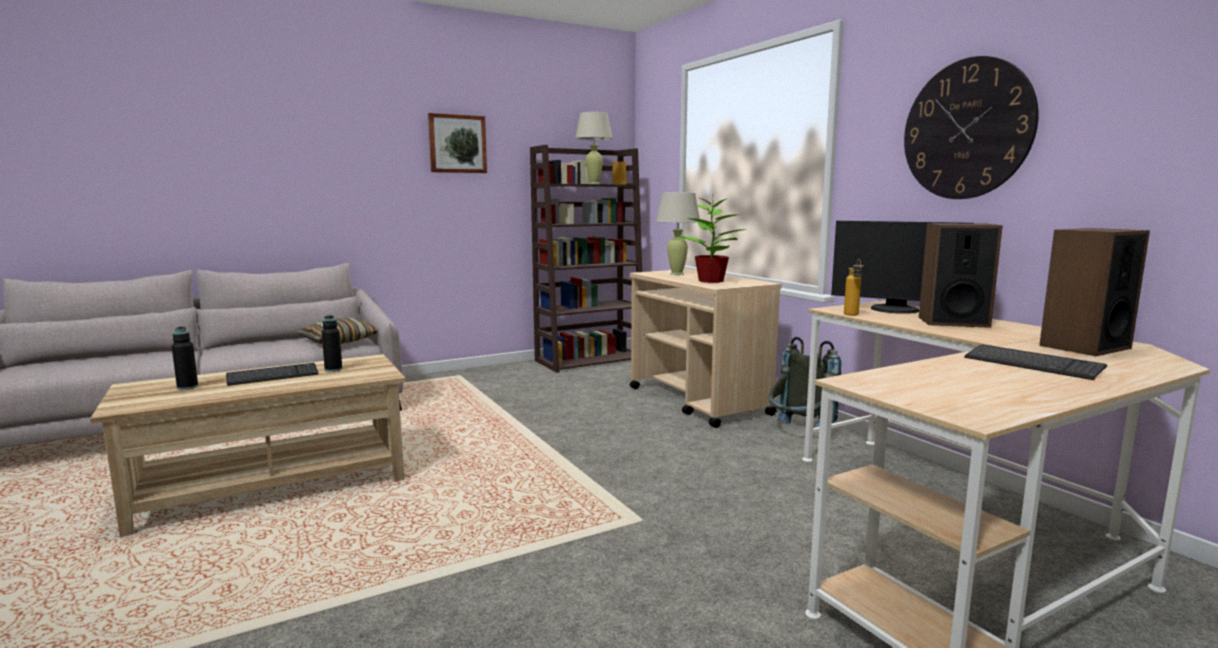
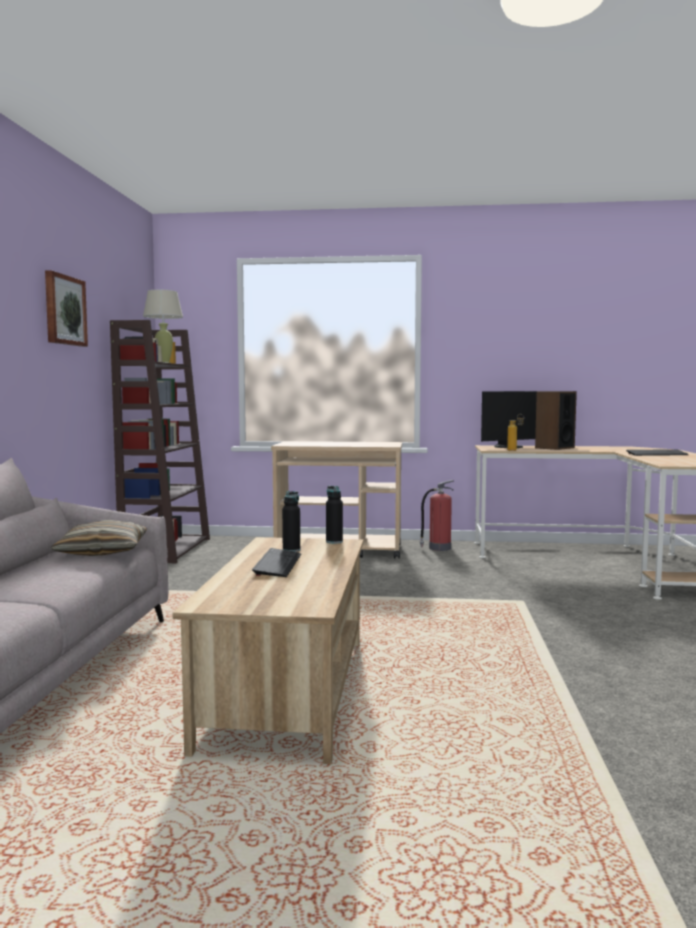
camera: 55 degrees left, 5 degrees down
black bottle [172,326,198,390] -> black bottle moved to [326,486,343,544]
beige table lamp [656,193,700,275] -> none
potted plant [676,193,747,283] -> none
grey backpack [768,337,841,427] -> fire extinguisher [419,480,454,551]
wall clock [904,56,1039,199] -> none
speaker [1039,228,1150,356] -> none

